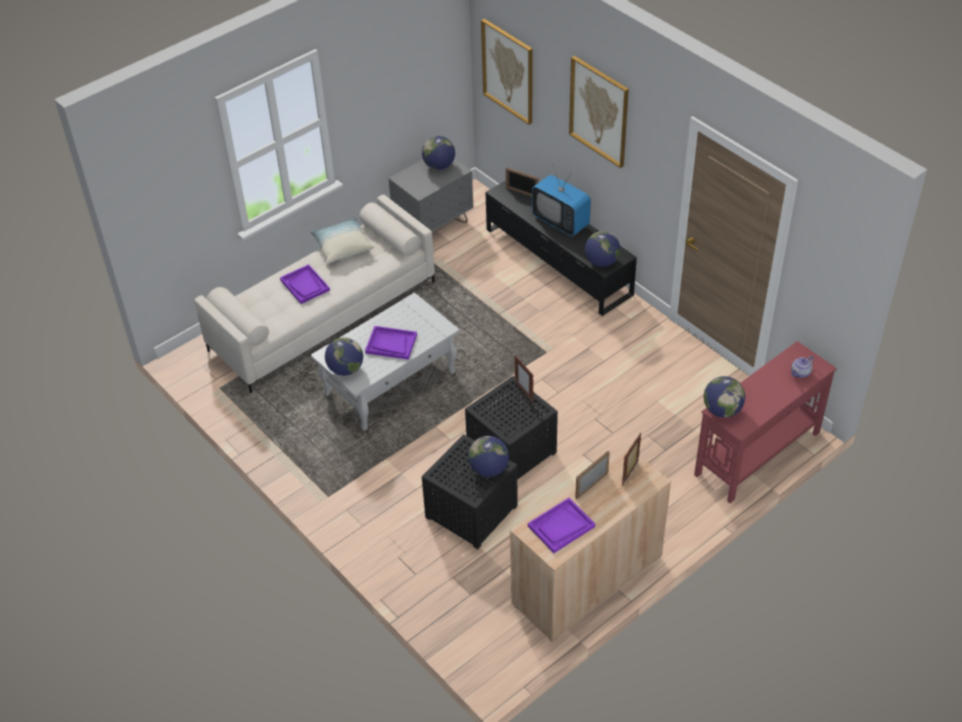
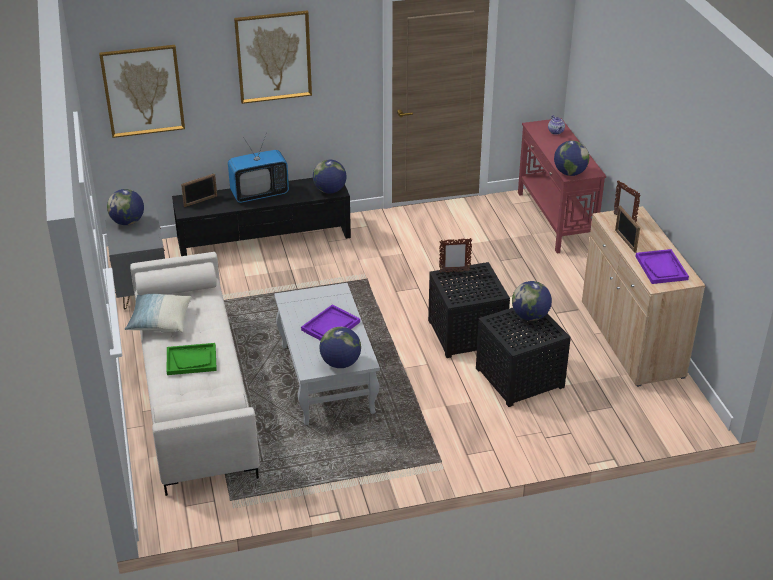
camera: 65 degrees left, 10 degrees down
purple tray [280,264,330,304] -> green tray [166,343,217,375]

